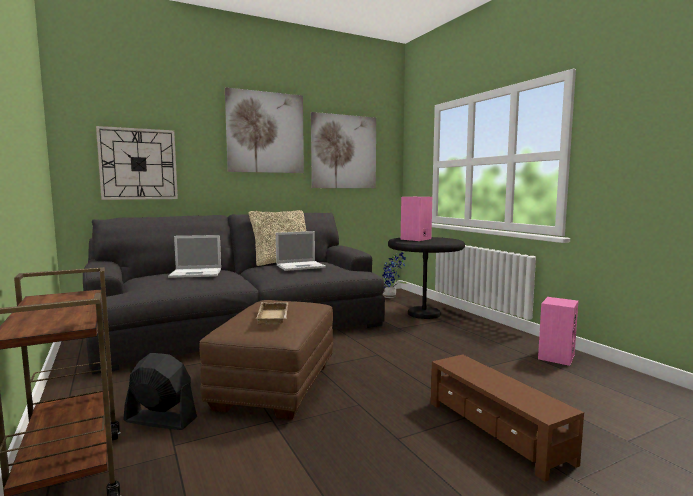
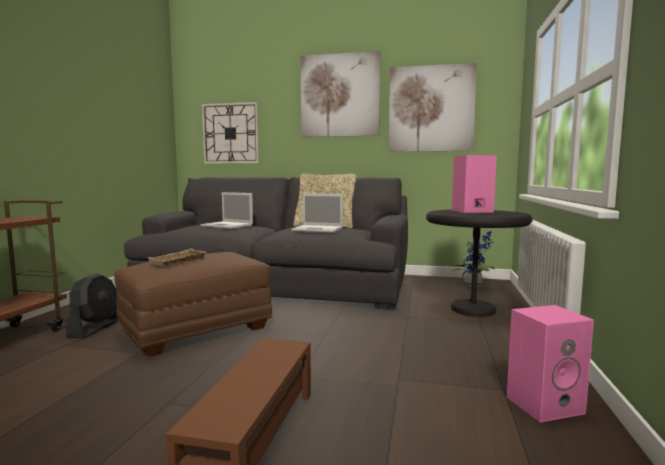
camera: 40 degrees right, 0 degrees up
black fan [123,353,197,430] -> black fan turned 45 degrees clockwise [66,273,117,338]

